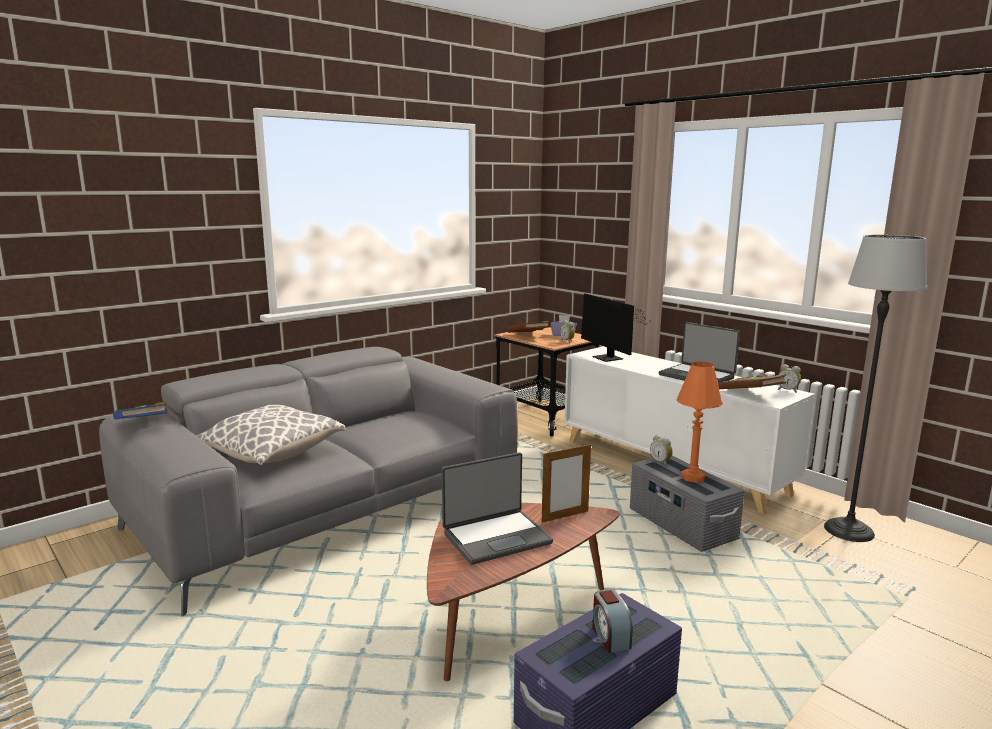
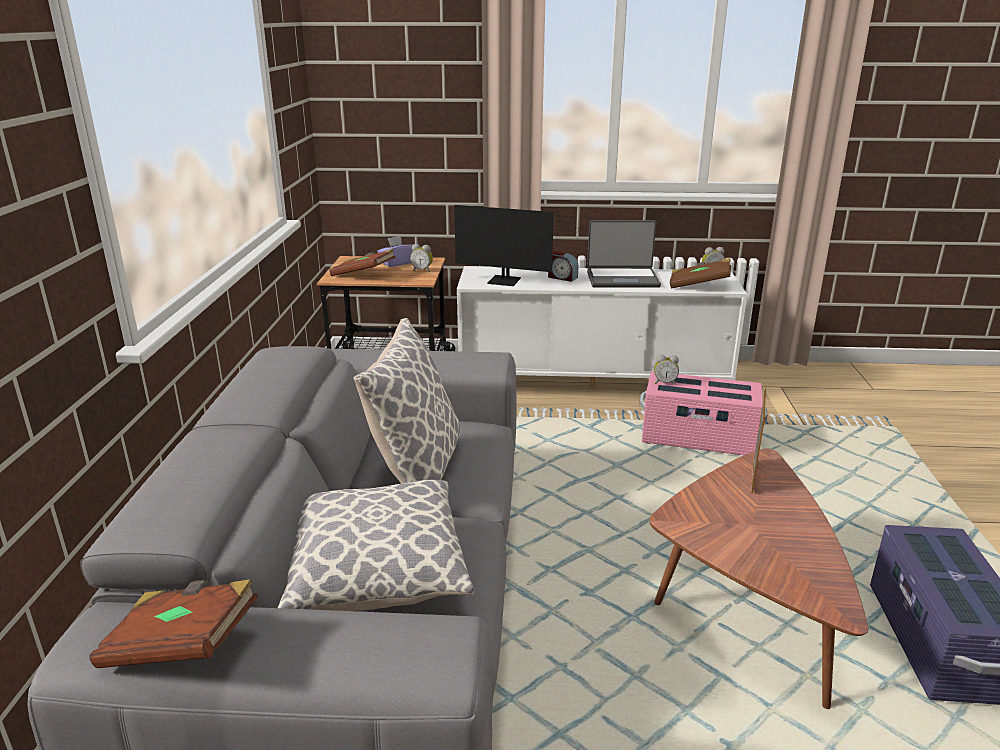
camera: 45 degrees left, 10 degrees up
blue book [113,402,168,420] -> brown book [89,579,258,668]
laptop [442,452,553,565] -> none
alarm clock [593,589,633,653] -> alarm clock moved to [548,251,578,282]
grey storage box [630,456,745,552] -> pink storage box [639,371,767,455]
orange table lamp [677,362,723,483] -> none
floor lamp [824,235,927,542] -> none
none -> pillow [354,318,461,484]

